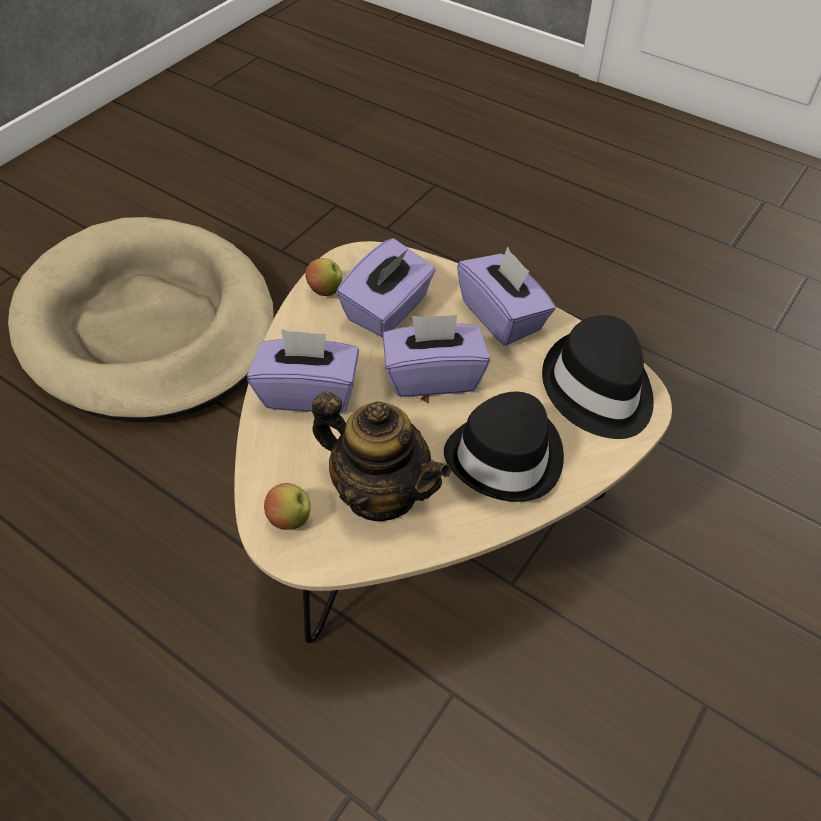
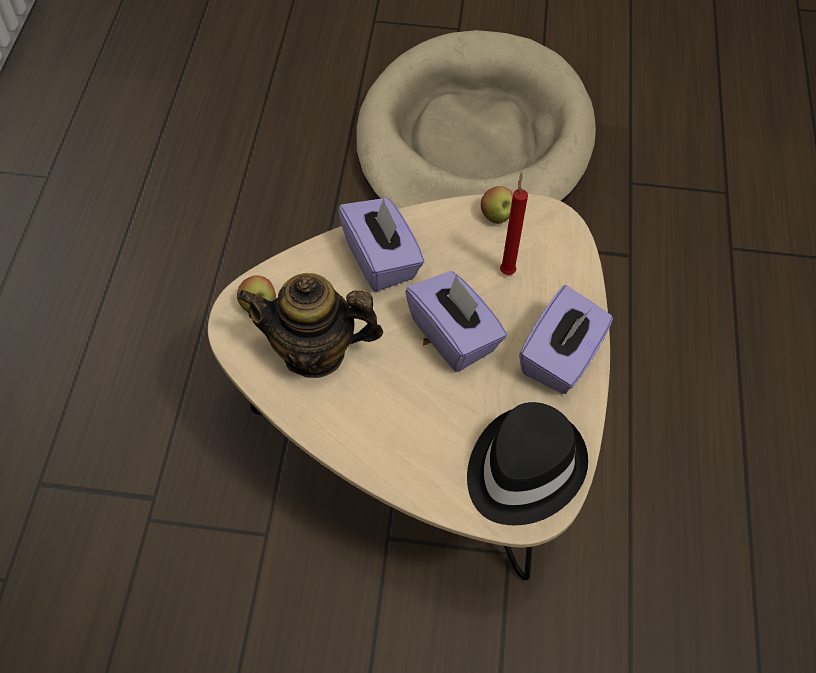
camera: 60 degrees right, 5 degrees up
teapot [312,391,451,521] -> teapot turned 90 degrees clockwise [238,273,383,378]
purple tissue box [336,238,436,337] -> red candle [500,173,528,275]
black hat [444,392,564,502] -> none

